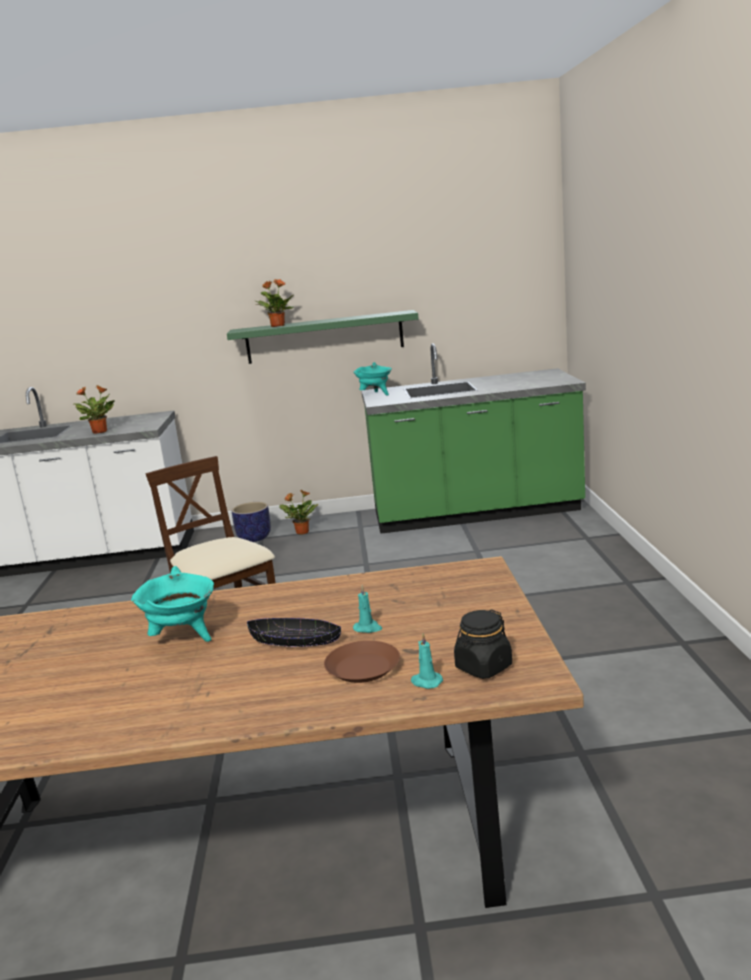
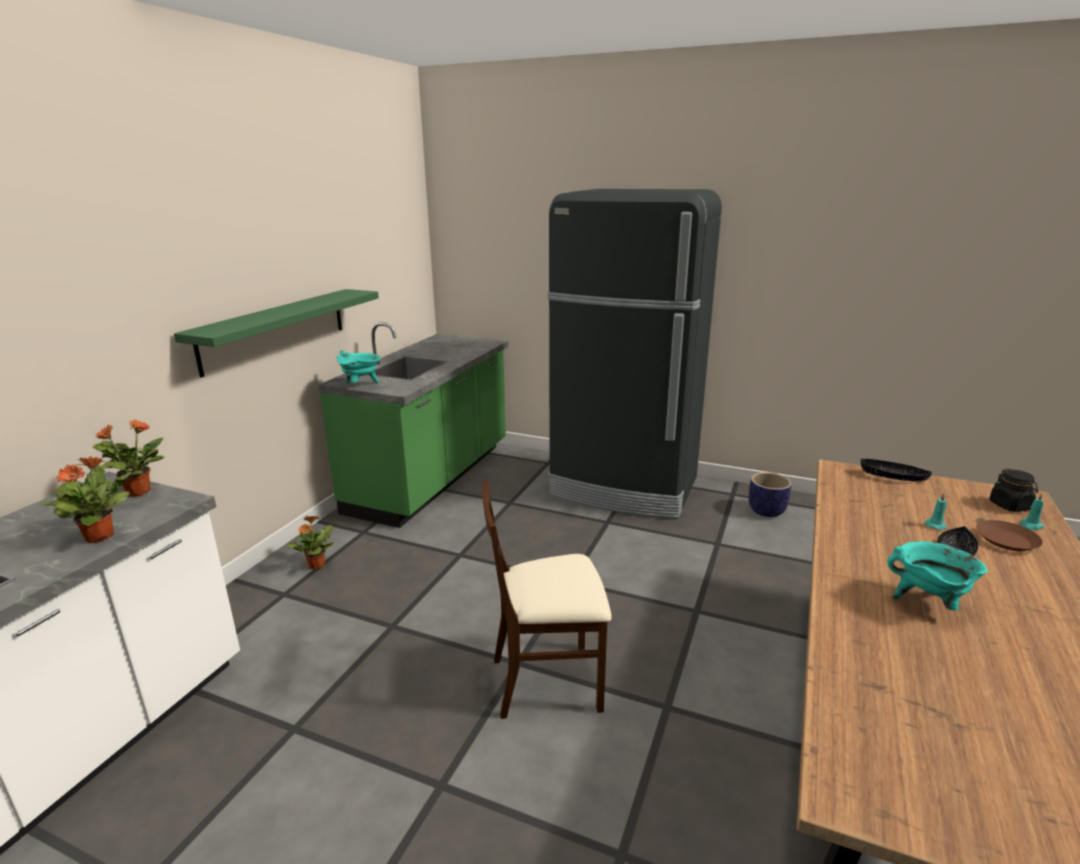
camera: 65 degrees left, 5 degrees up
planter [232,502,271,542] -> planter moved to [749,472,792,517]
potted plant [255,279,294,327] -> potted plant moved to [93,419,165,497]
none -> black fridge [548,189,722,519]
none -> black bowl [861,459,932,482]

